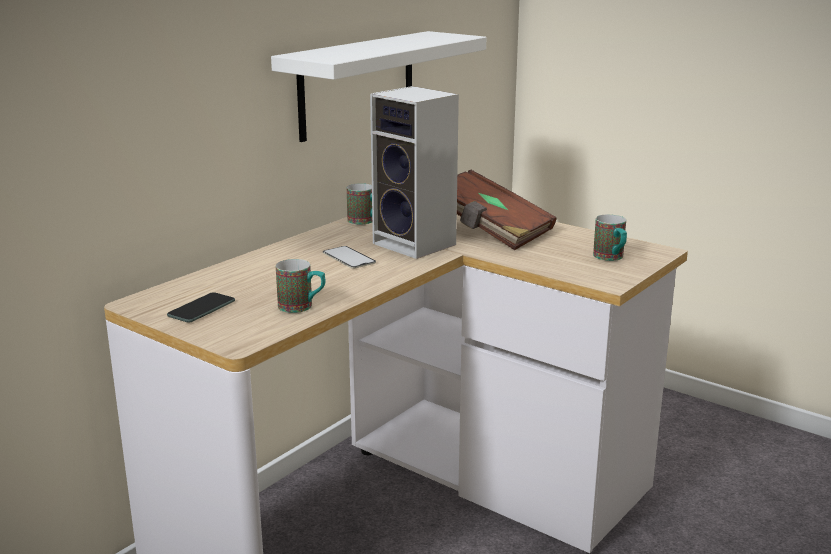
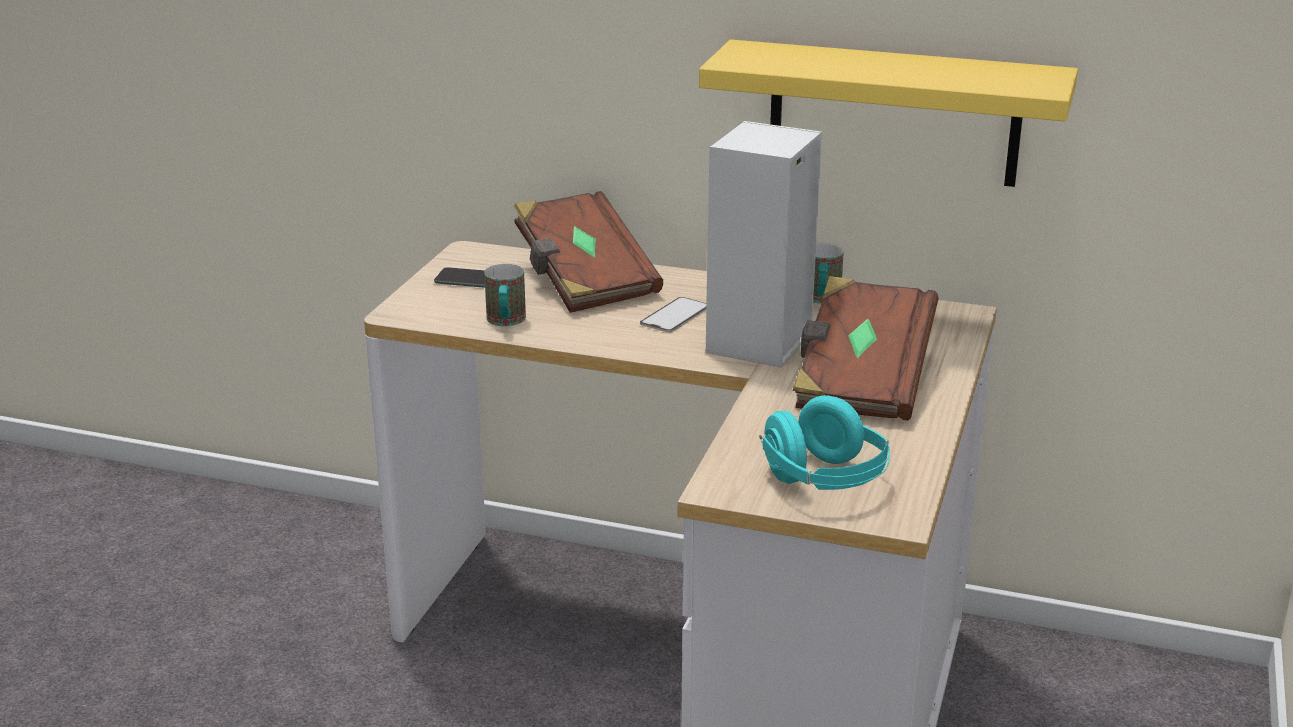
camera: 70 degrees right, 5 degrees up
white shelf [271,31,486,142] -> yellow shelf [699,40,1078,187]
mug [593,214,627,261] -> turquoise headphones [759,395,890,490]
none -> brown book [514,191,663,313]

